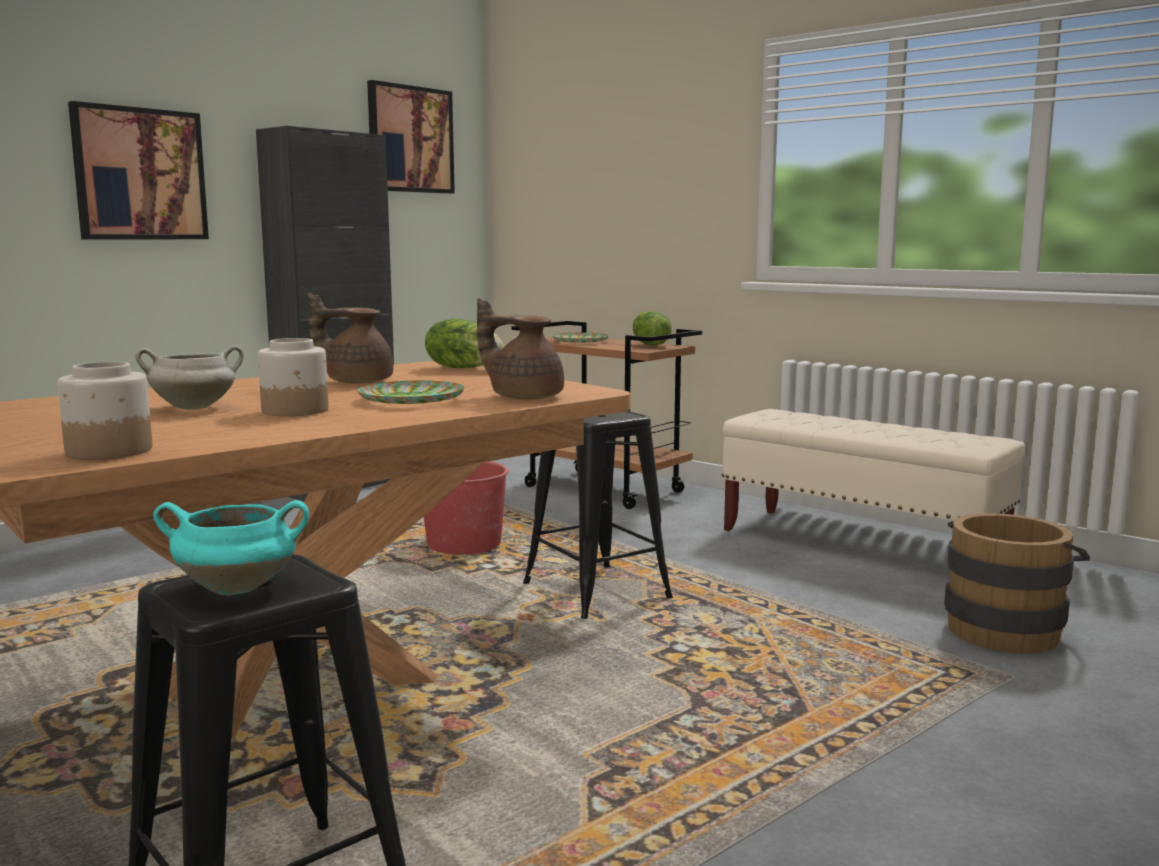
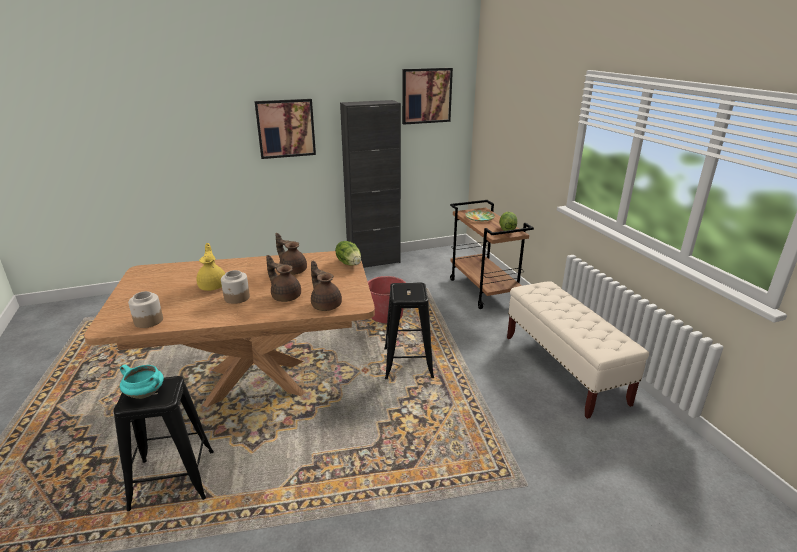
camera: 30 degrees right, 15 degrees up
white cooking pot [135,345,244,410] -> yellow teapot [197,243,225,291]
plate [357,381,465,404] -> brown teapot [266,255,301,302]
brown bucket [944,513,1090,653] -> none

